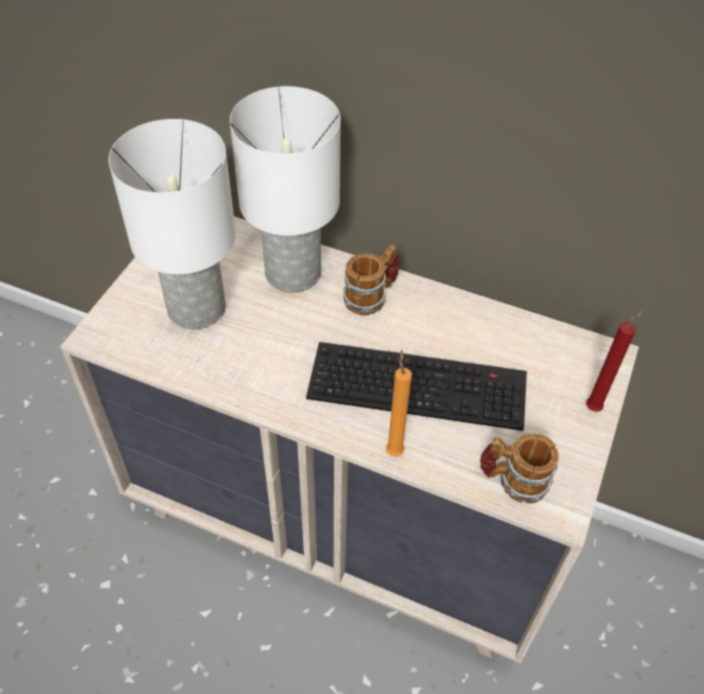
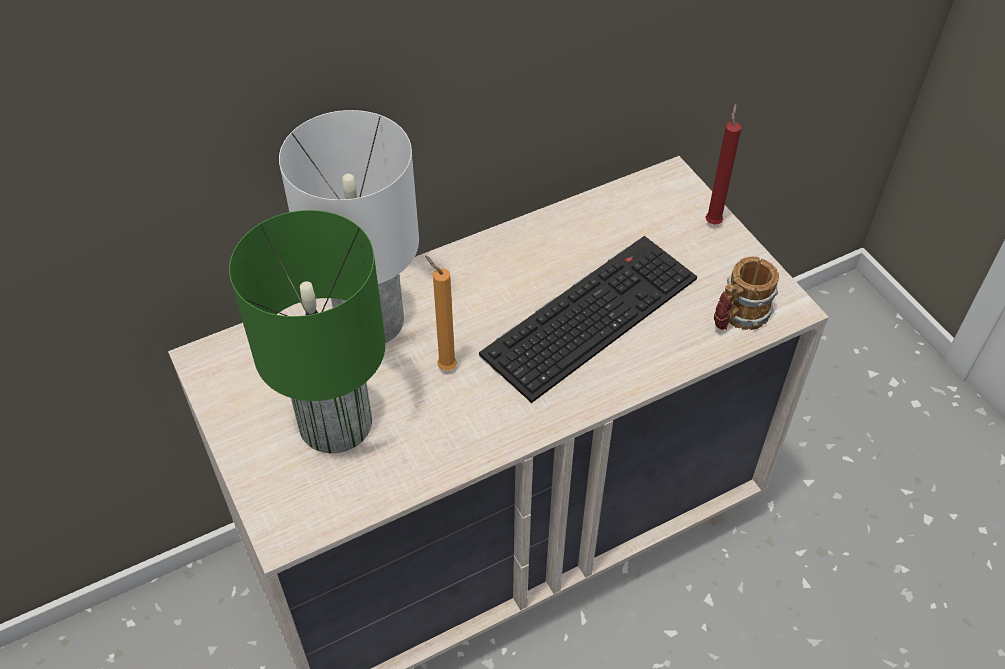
camera: 50 degrees left, 0 degrees up
white table lamp [109,119,236,329] -> green table lamp [229,210,386,453]
mug [343,245,399,316] -> none
orange candle [386,350,412,457] -> orange candle moved to [425,256,457,371]

